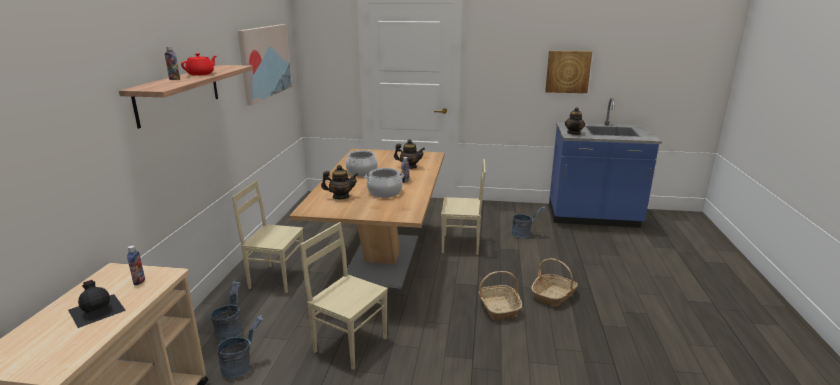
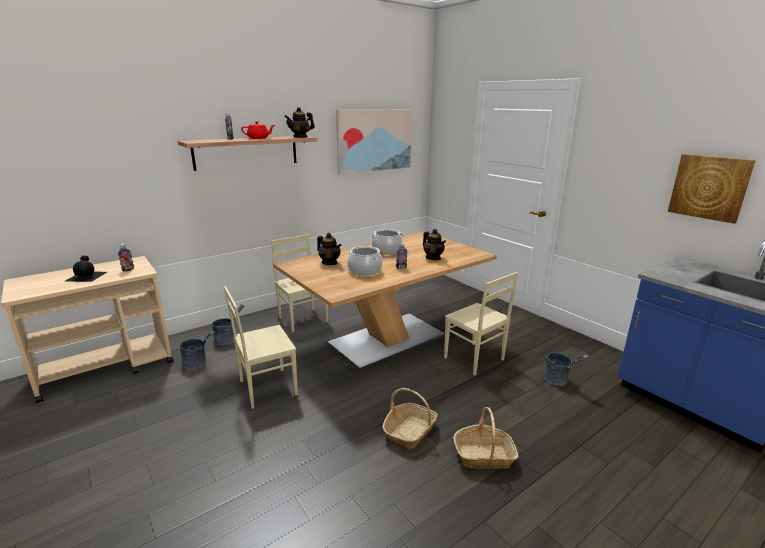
camera: 45 degrees right, 0 degrees up
beige chair [300,222,388,370] -> beige chair turned 105 degrees counterclockwise [224,286,298,409]
teapot [565,107,585,135] -> teapot moved to [284,107,315,138]

